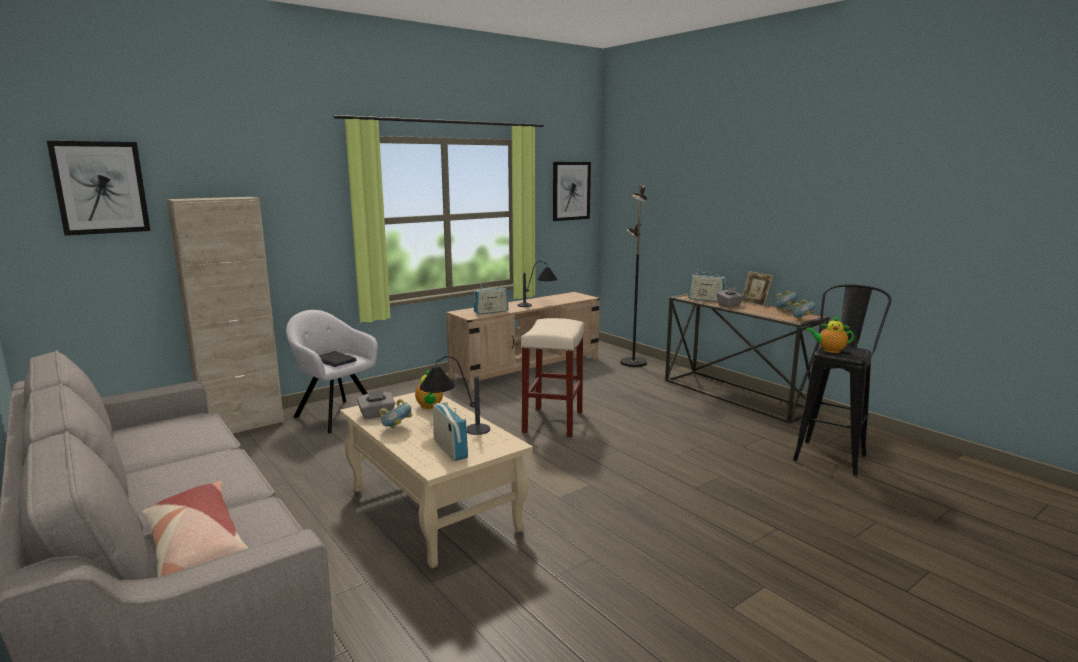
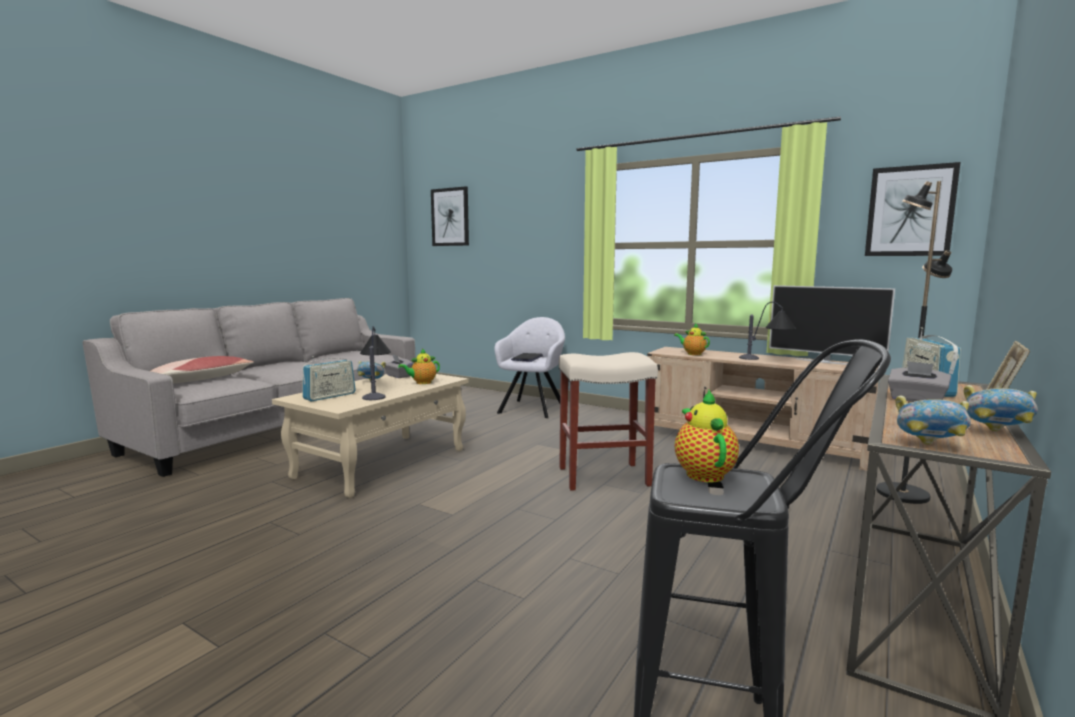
camera: 70 degrees right, 5 degrees down
beige cabinet [166,197,284,434] -> none
radio [474,286,508,314] -> teapot [674,323,710,355]
none -> television [769,285,895,365]

